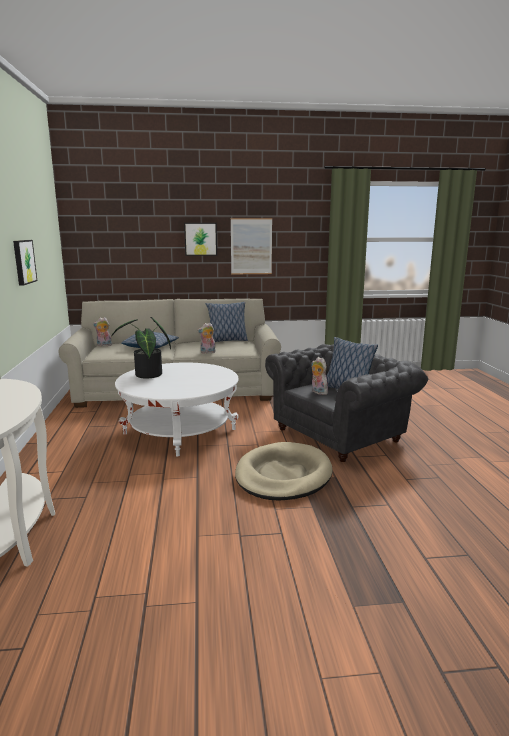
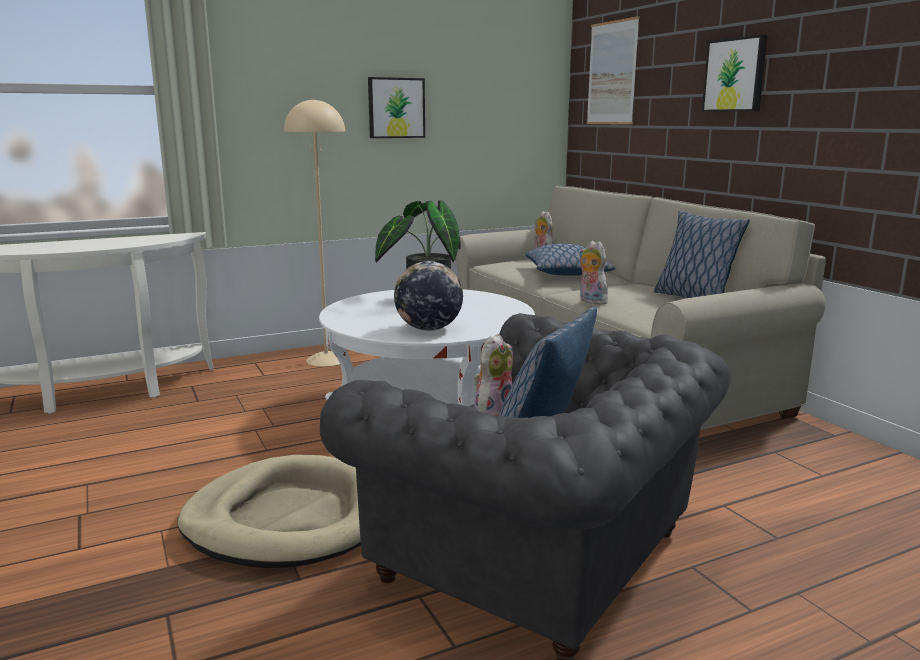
camera: 70 degrees right, 0 degrees up
picture [231,218,272,274] -> picture moved to [587,16,640,125]
none -> beige floor lamp [284,98,345,367]
none -> globe [394,261,463,331]

